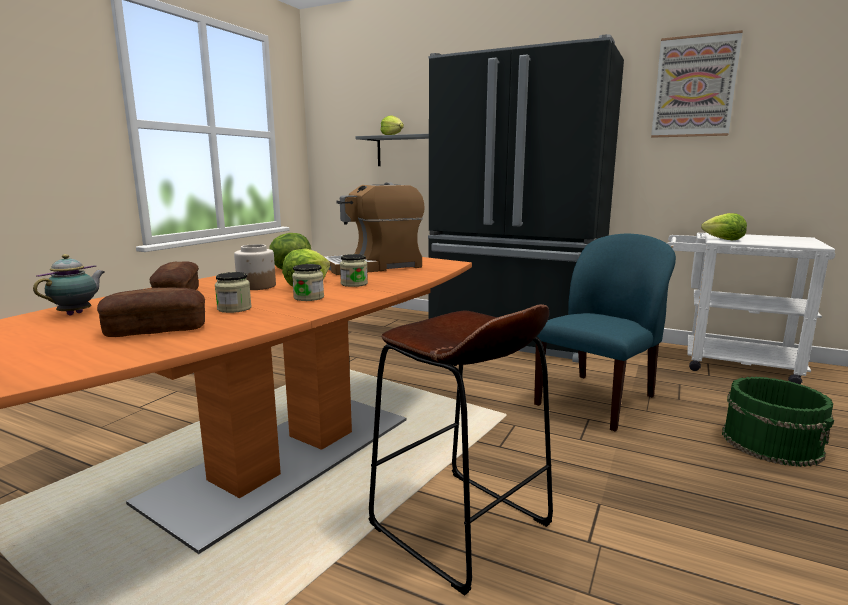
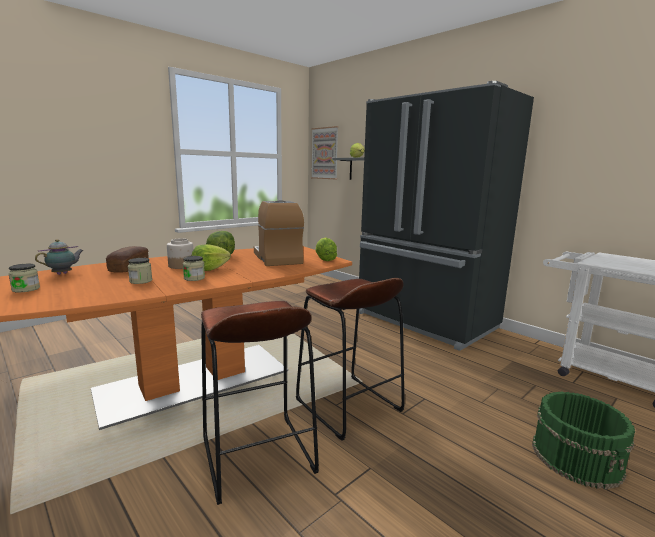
camera: 20 degrees right, 0 degrees up
bread [97,288,205,337] -> none
coffee machine [324,182,425,275] -> coffee machine turned 75 degrees clockwise [254,200,304,266]
jar [340,254,368,287] -> jar moved to [8,264,40,293]
blue chair [534,234,676,432] -> none
picture [651,30,743,138] -> picture moved to [311,126,339,179]
lettuce [701,213,747,240] -> lettuce moved to [315,237,337,261]
none -> brown stool [296,278,405,441]

